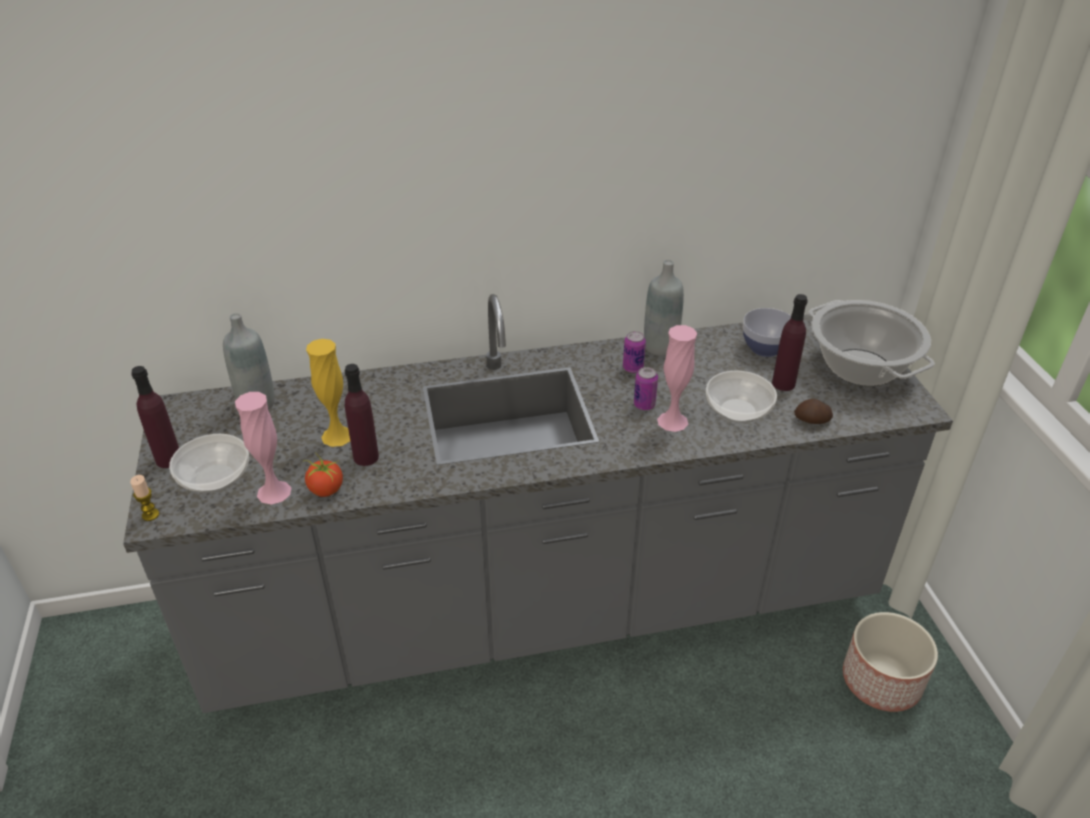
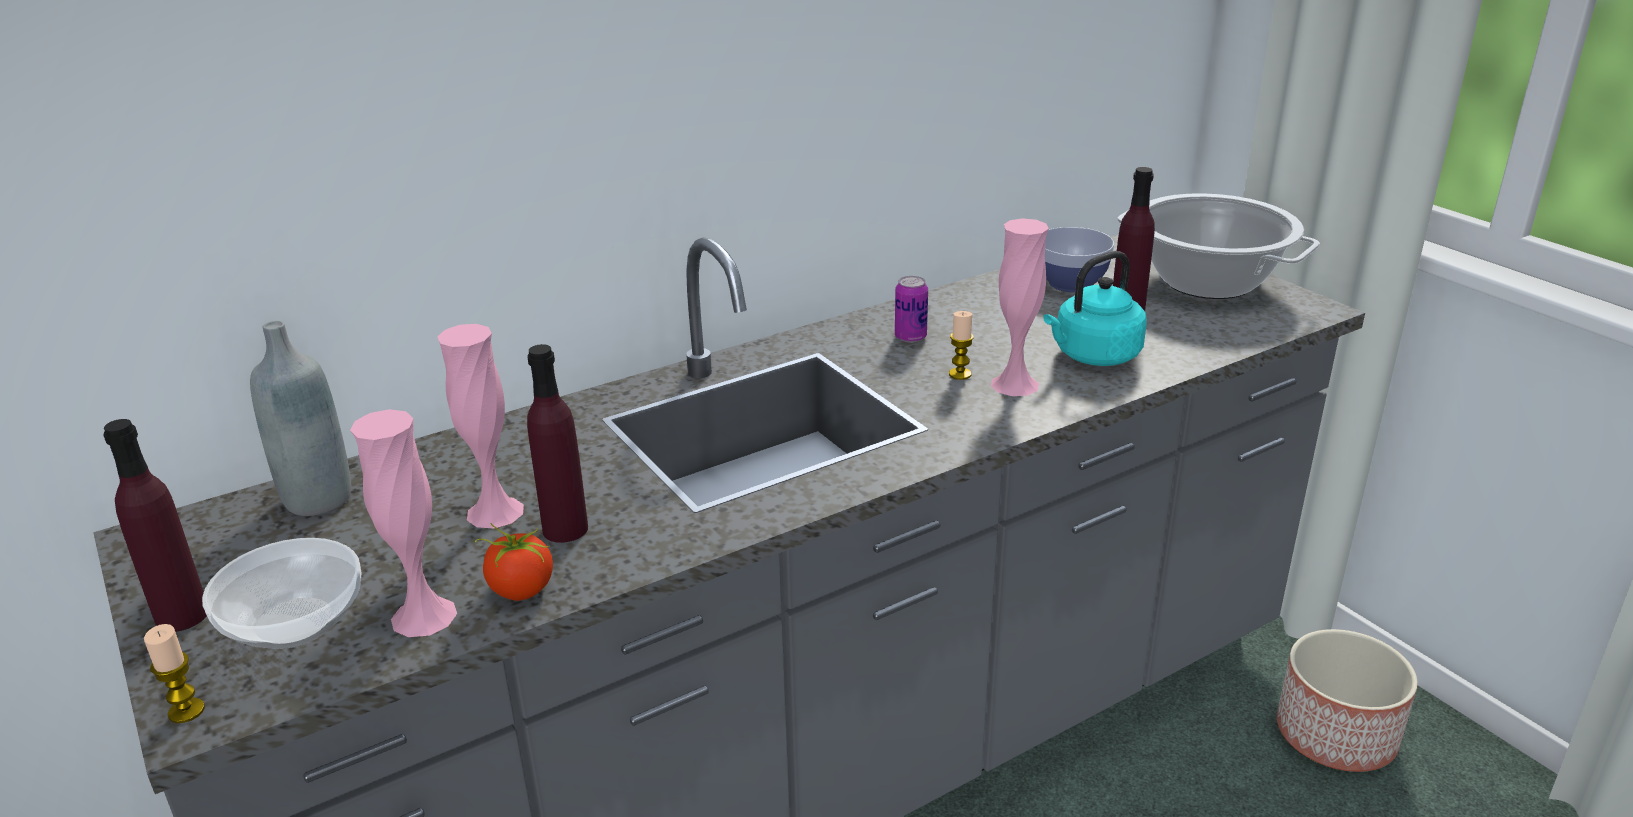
camera: 20 degrees left, 10 degrees down
yellow vase [306,339,350,447] -> pink vase [438,324,524,529]
can [634,367,658,410] -> candle [949,311,974,380]
grey bottle [644,260,684,356] -> none
bowl [706,370,777,423] -> turquoise kettle [1043,251,1147,366]
potato [794,399,833,424] -> none

